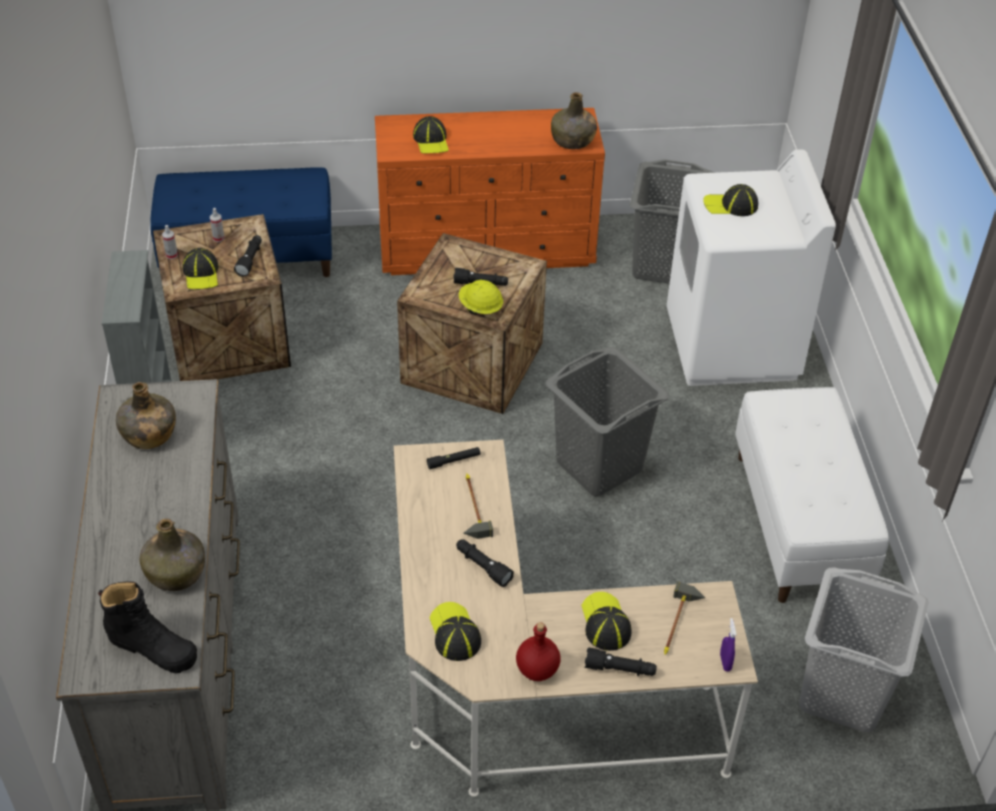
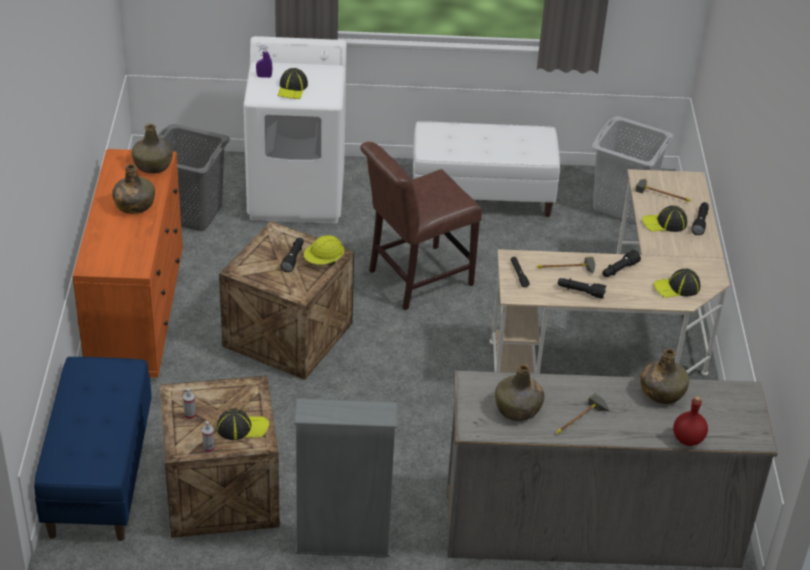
camera: 85 degrees left, 5 degrees down
black boot [98,582,197,673] -> none
black flashlight [234,235,262,277] -> black flashlight moved to [558,278,606,299]
cap [413,116,449,154] -> none
red bottle [516,622,561,681] -> red bottle moved to [673,396,708,446]
grey laundry basket [545,347,669,496] -> brown chair [360,142,482,310]
purple spray bottle [720,618,736,672] -> purple spray bottle moved to [256,45,272,78]
none -> green bottle [112,164,155,214]
none -> hammer [556,393,610,434]

